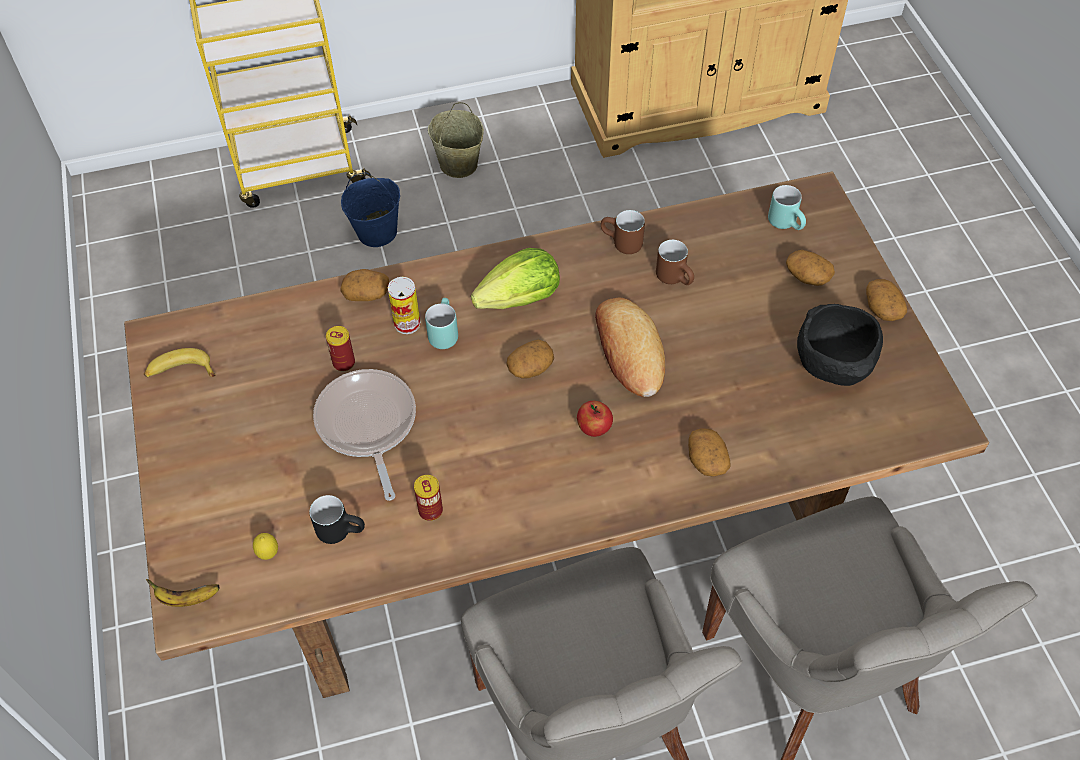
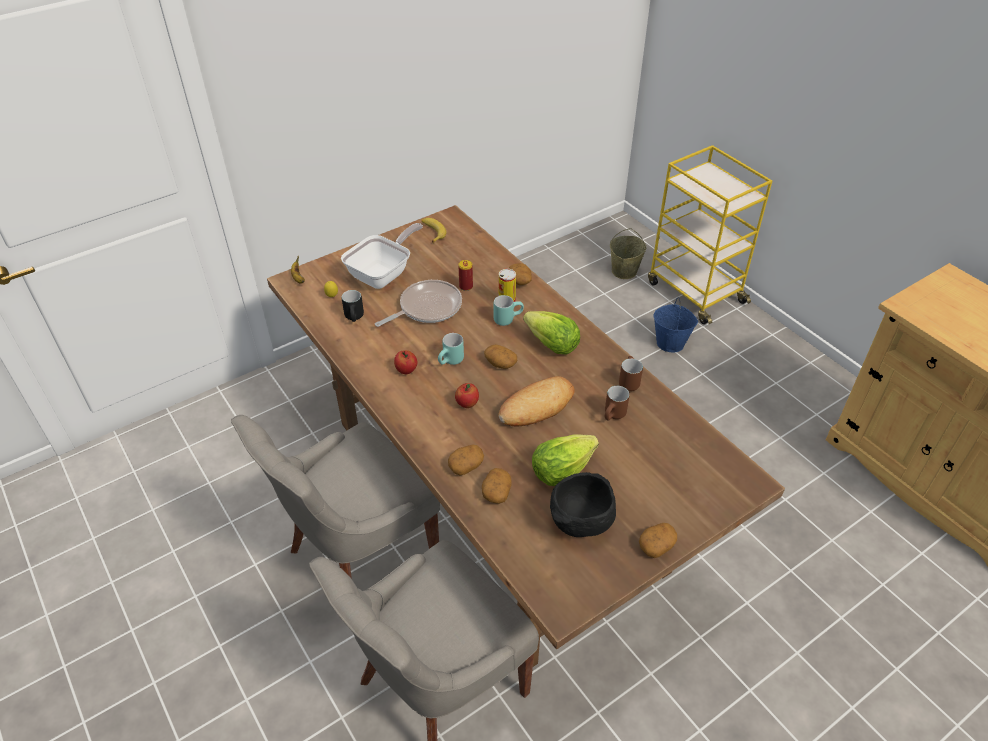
camera: 70 degrees right, 10 degrees down
can [414,475,443,521] -> none
beige bucket [428,102,484,178] -> beige bucket moved to [610,228,647,279]
turquoise mug [768,185,806,230] -> turquoise mug moved to [438,333,464,365]
potato [786,250,835,286] -> potato moved to [482,468,512,504]
none -> frying pan [341,223,423,289]
none -> apple [394,350,418,374]
none -> lettuce [532,434,599,486]

